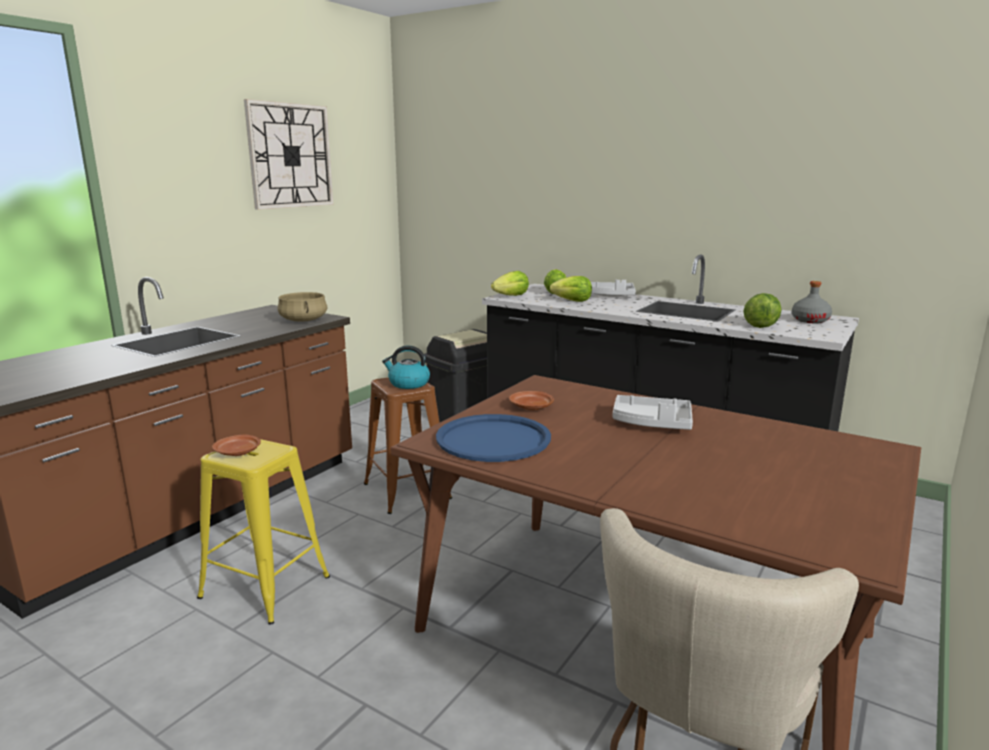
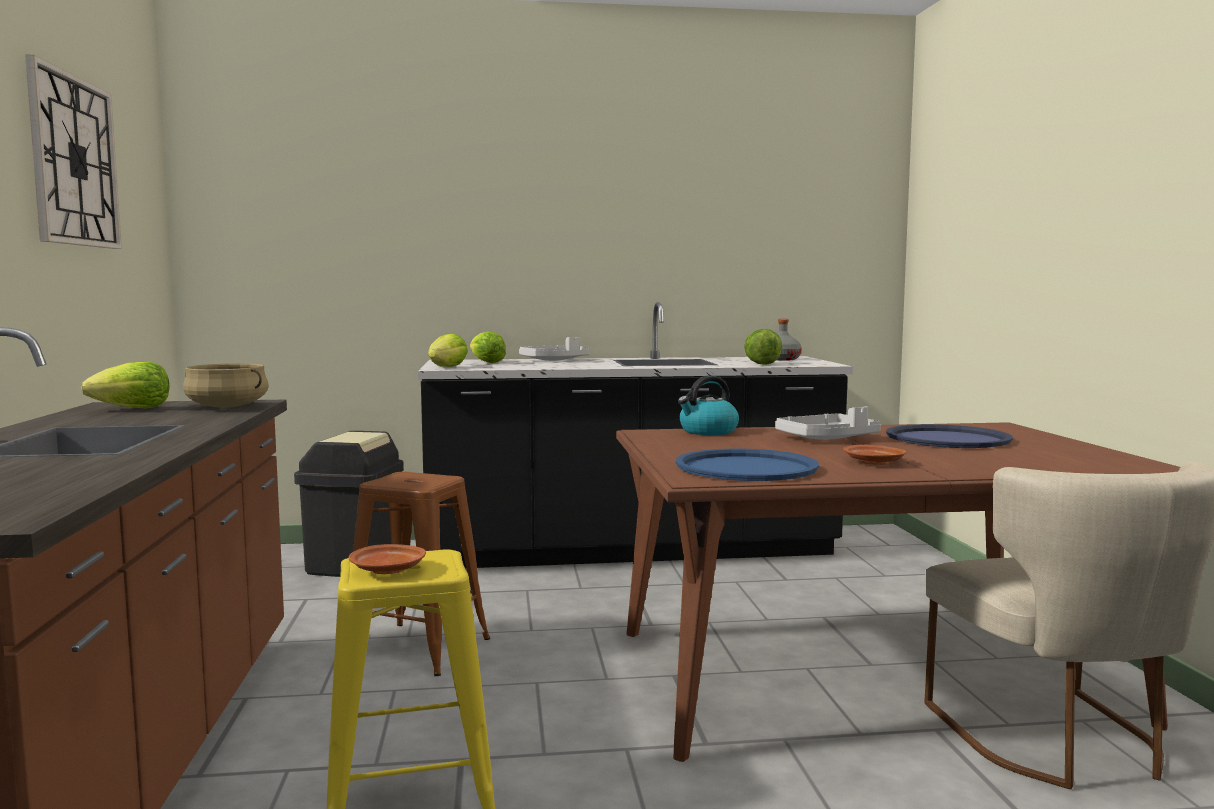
camera: 40 degrees left, 10 degrees down
kettle [382,346,430,389] -> kettle moved to [678,375,739,435]
brown plate [509,391,554,410] -> brown plate moved to [843,444,906,465]
lettuce [550,276,592,302] -> lettuce moved to [82,361,169,408]
none -> blue tray [886,424,1013,448]

